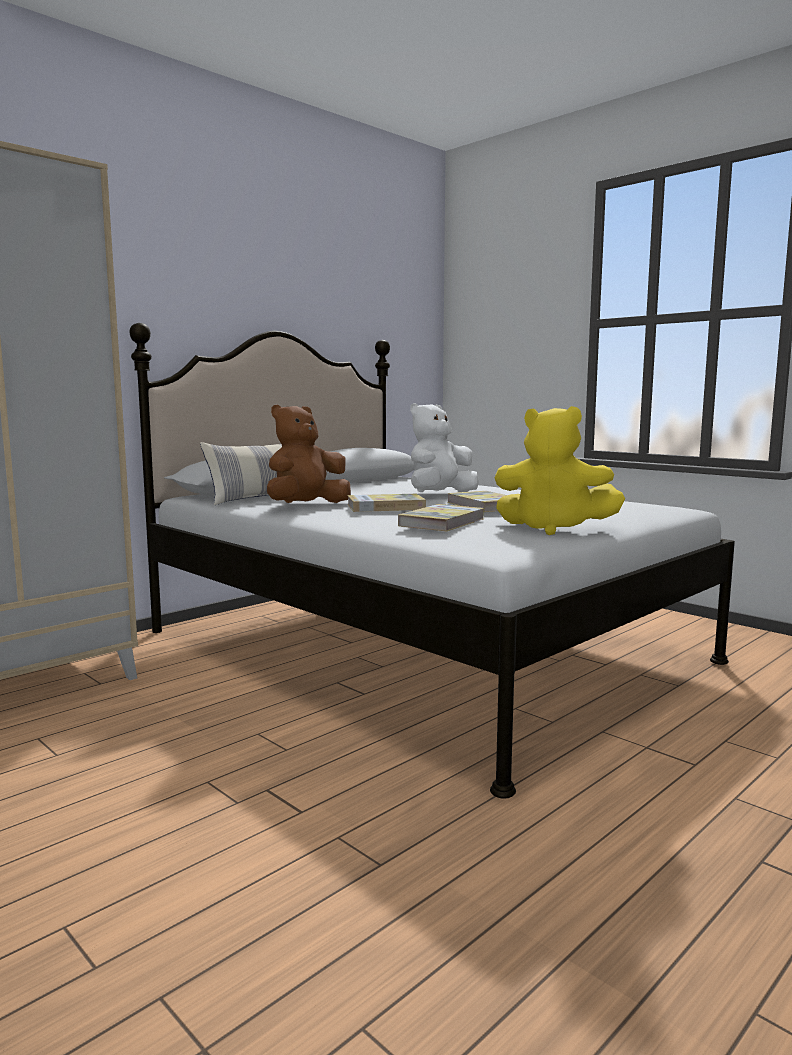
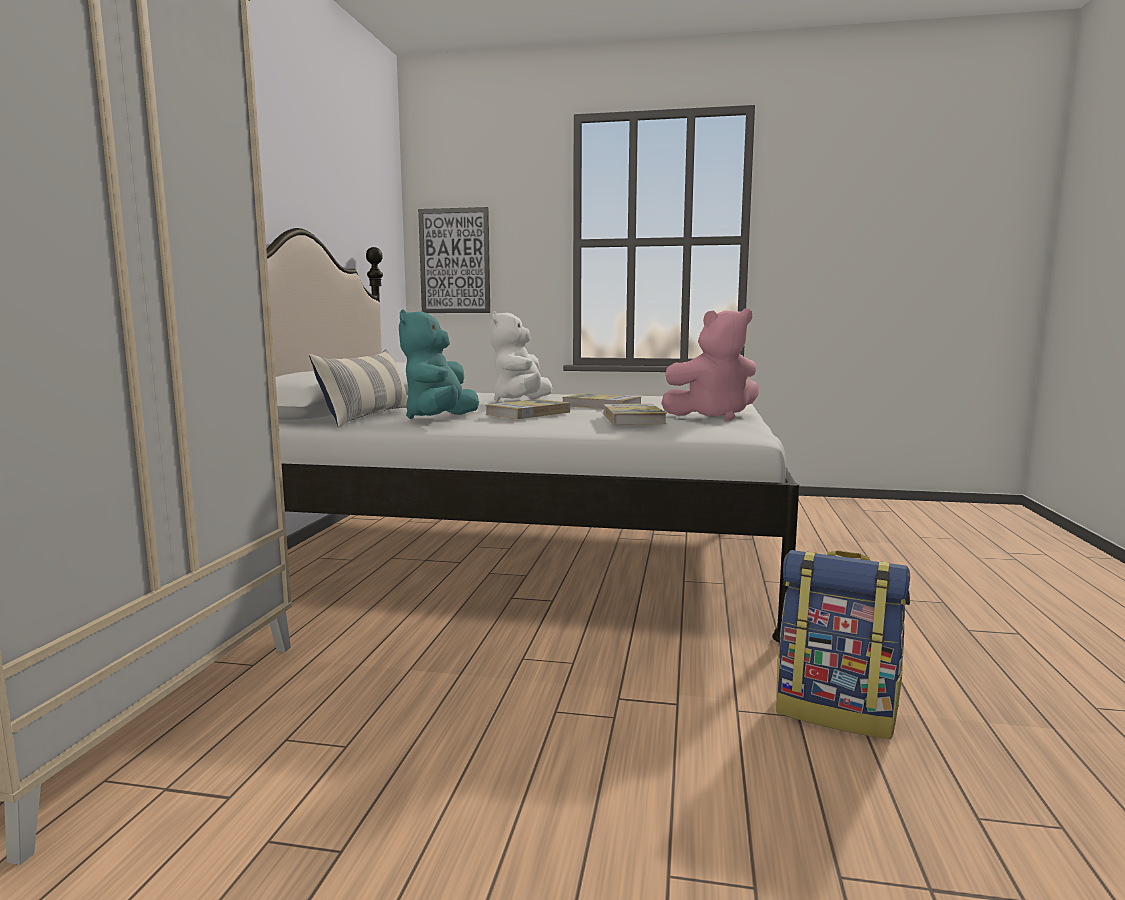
camera: 35 degrees left, 0 degrees up
brown plush toy [267,404,351,503] -> turquoise plush toy [399,309,479,419]
yellow plush toy [495,406,625,535] -> pink plush toy [661,308,759,421]
none -> picture [418,207,490,313]
none -> backpack [776,550,910,739]

